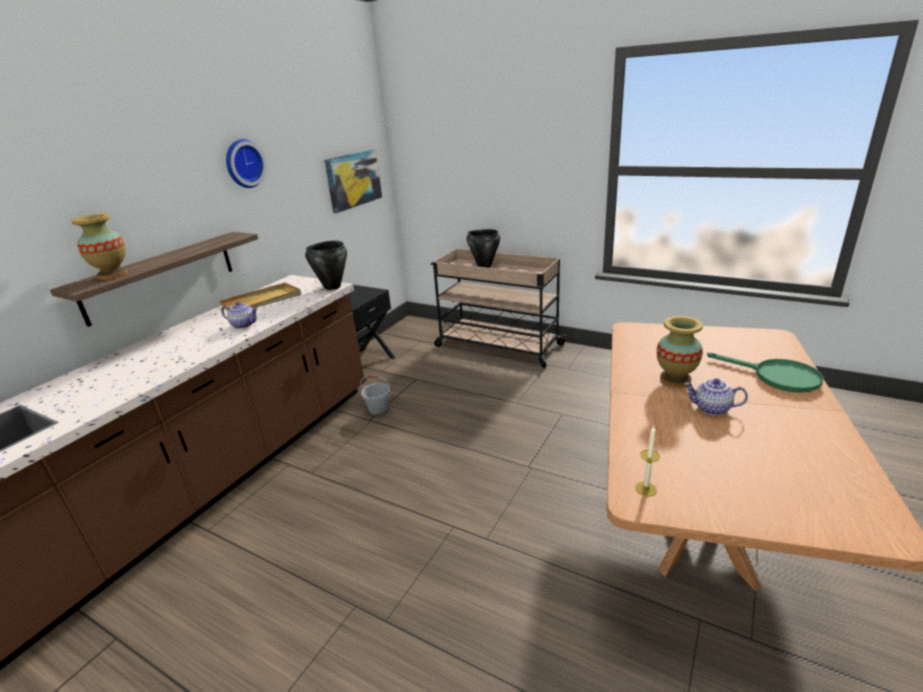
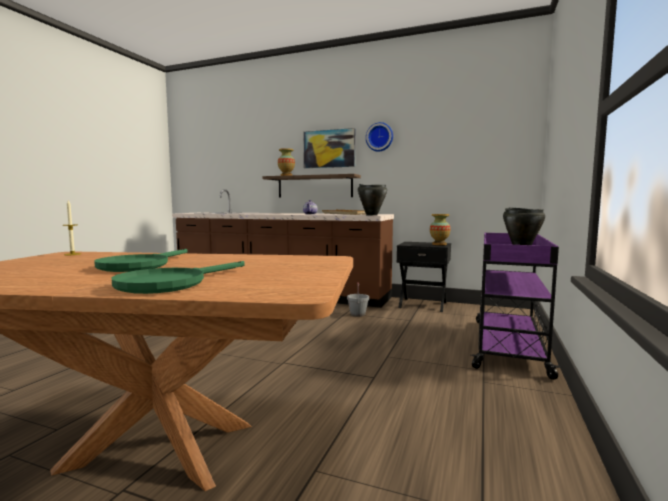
camera: 80 degrees right, 20 degrees down
picture [324,149,382,213] -> picture moved to [304,128,355,168]
beige cart [431,248,566,368] -> purple cart [471,233,561,380]
vase [657,316,703,387] -> vase moved to [430,214,451,245]
teapot [684,378,748,415] -> green frying pan [94,249,188,272]

